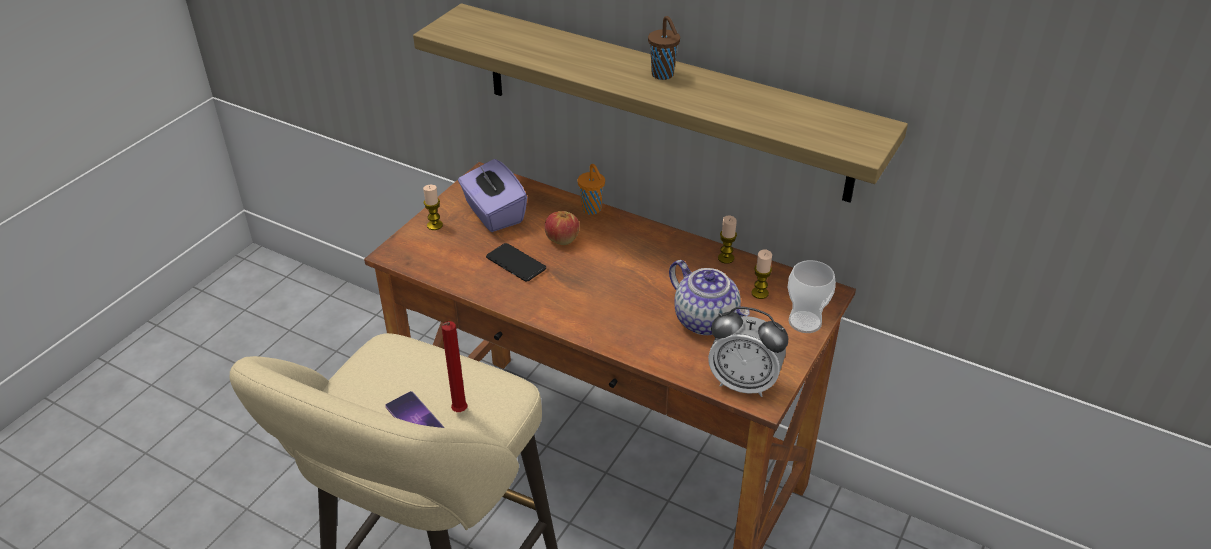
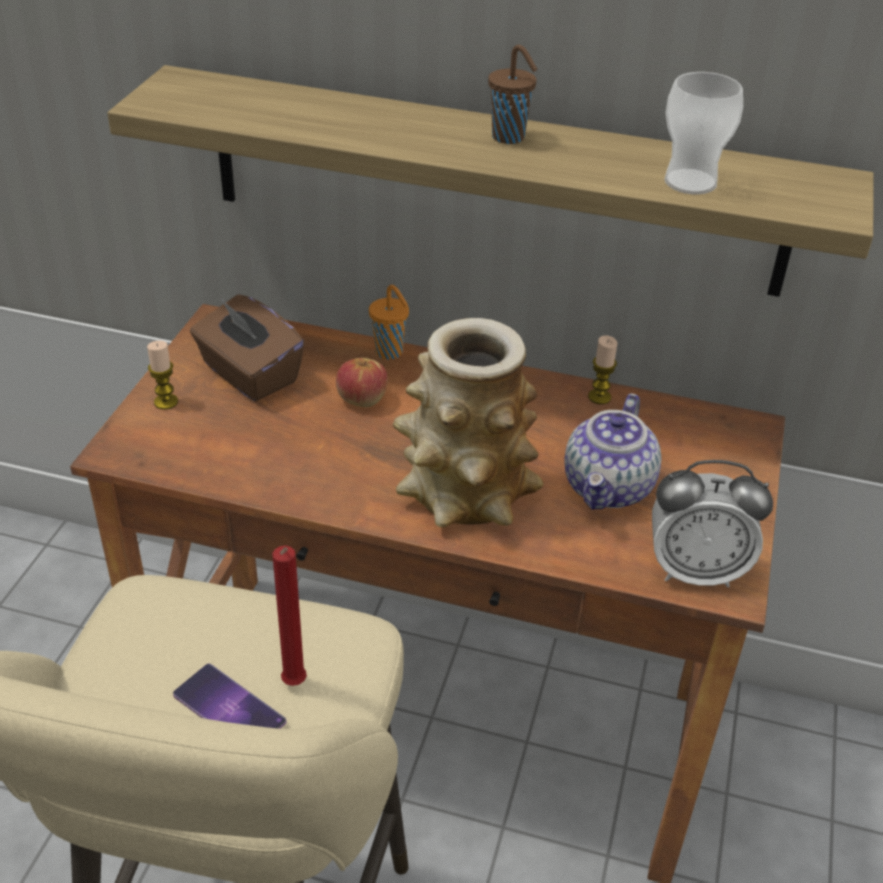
camera: 15 degrees left, 0 degrees up
purple tissue box [458,159,527,232] -> brown tissue box [190,294,305,401]
phone [486,243,546,282] -> none
teapot [669,260,750,335] -> teapot turned 75 degrees clockwise [564,393,661,509]
candle [752,250,772,299] -> none
cup [787,260,836,333] -> cup moved to [664,72,743,195]
none -> vase [393,318,544,527]

